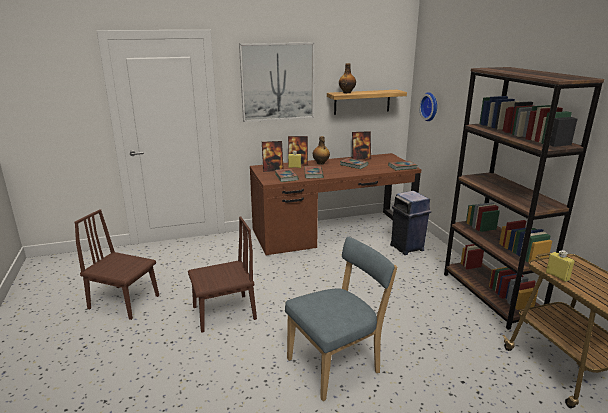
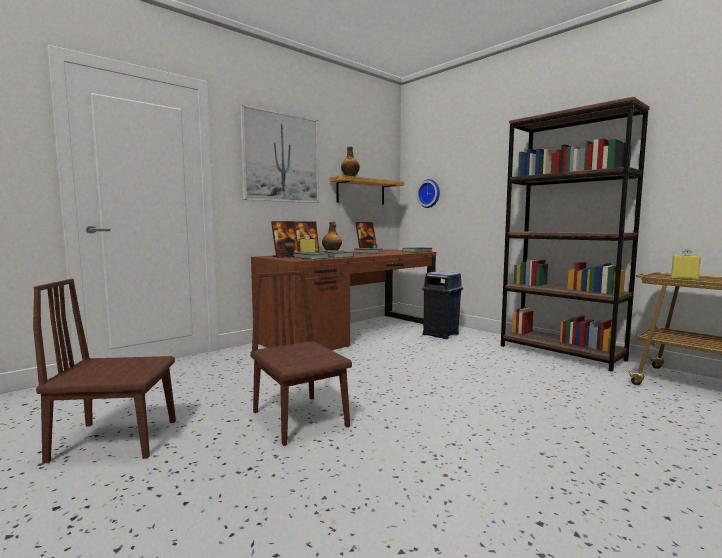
camera: 25 degrees left, 15 degrees down
brown chair [188,216,257,333] -> brown chair turned 75 degrees counterclockwise [250,271,352,446]
blue chair [285,237,397,401] -> none

